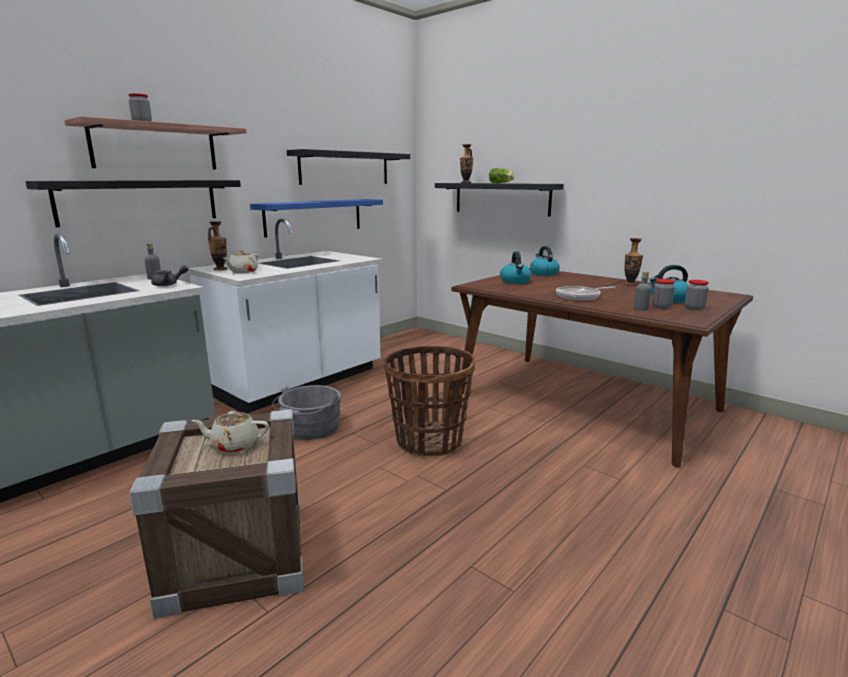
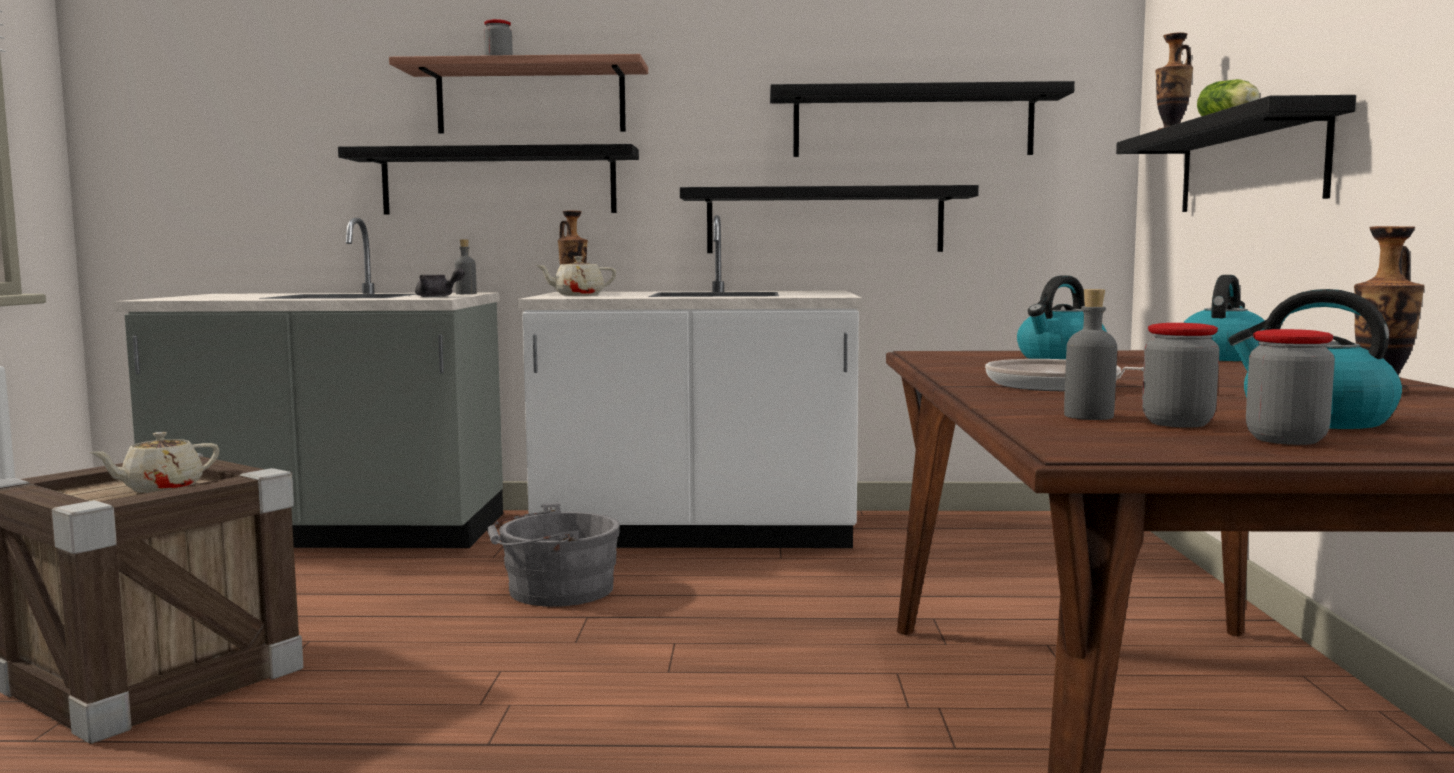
camera: 50 degrees right, 10 degrees down
beige teapot [191,411,269,453] -> beige teapot turned 90 degrees counterclockwise [89,432,219,493]
blue shelf [250,199,383,238] -> black shelf [680,185,979,253]
basket [384,346,475,456] -> none

